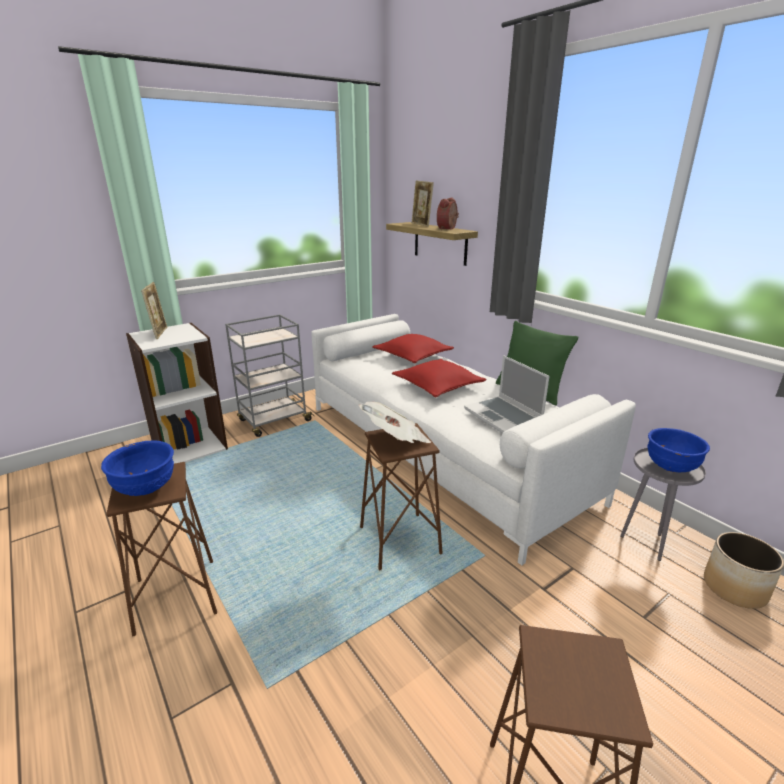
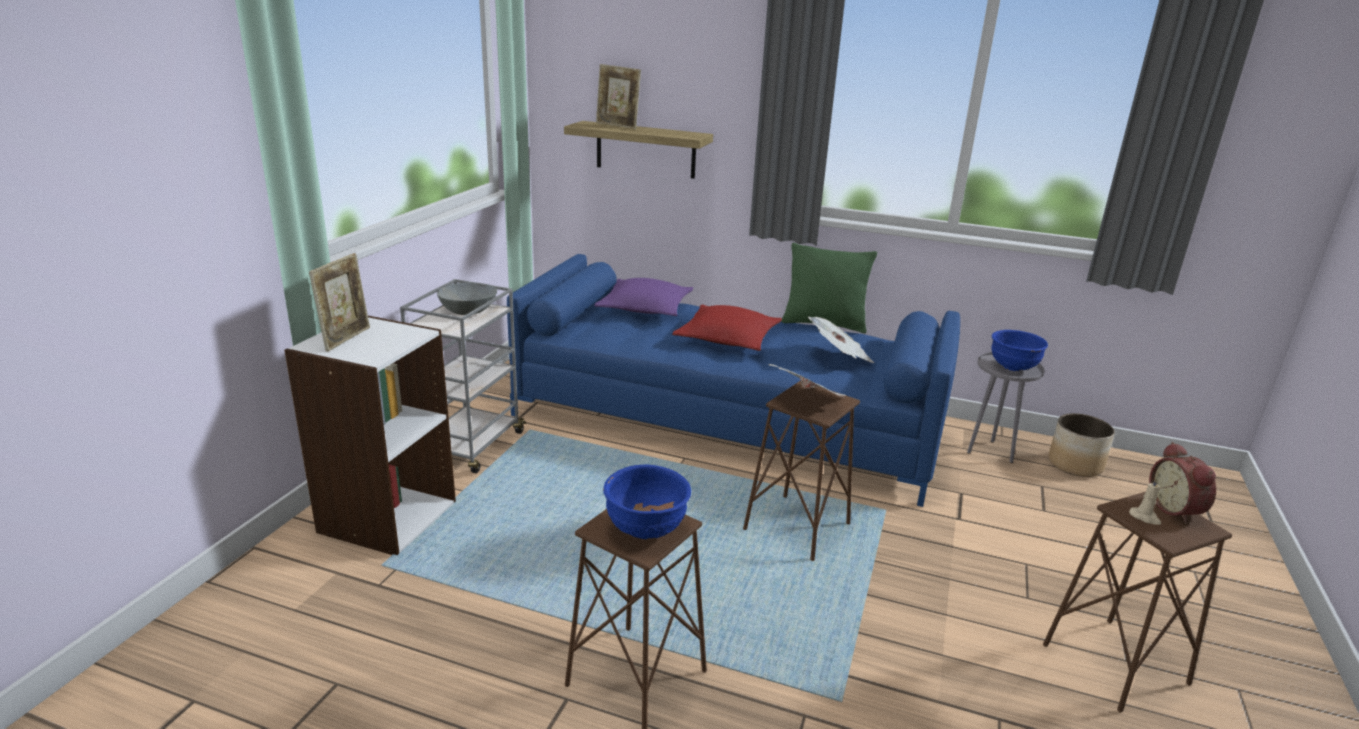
camera: 35 degrees left, 0 degrees up
picture frame [141,282,167,339] -> picture frame turned 60 degrees clockwise [309,253,370,352]
white sofa [311,314,635,565] -> blue sofa [507,254,960,507]
red pillow [372,334,454,363] -> purple pillow [594,278,693,316]
alarm clock [437,198,459,230] -> alarm clock moved to [1149,442,1216,524]
laptop [464,355,550,433] -> newspaper [808,317,874,363]
none -> grey bowl [437,282,497,315]
none -> beige candle [1129,477,1161,525]

